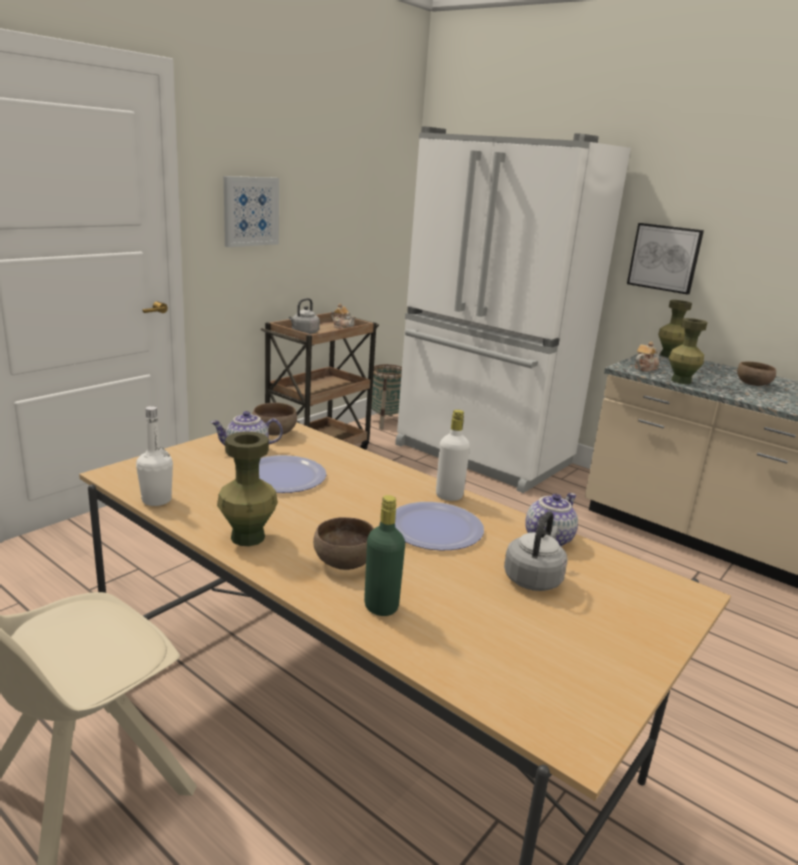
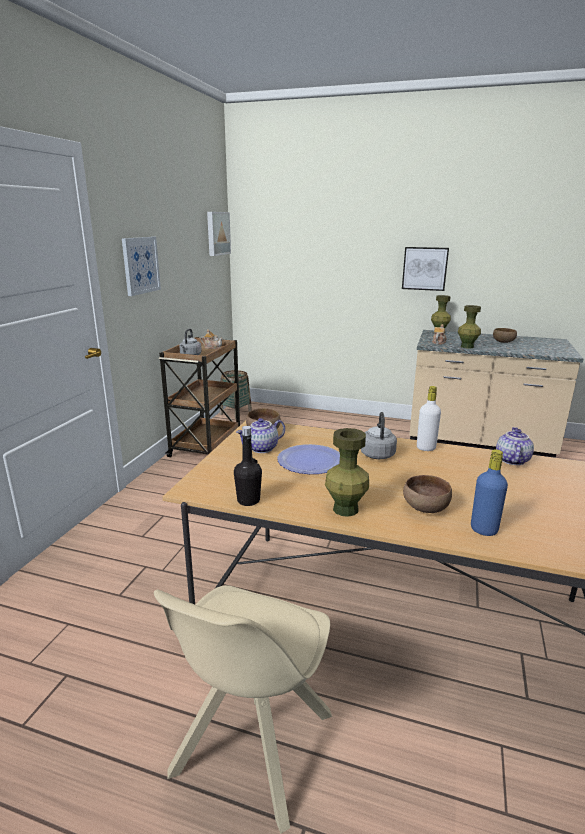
camera: 20 degrees left, 0 degrees up
white bottle [136,406,173,506] -> black bottle [234,426,262,506]
green bottle [364,495,405,616] -> blue bottle [471,449,508,536]
white fridge [395,126,631,493] -> none
plate [395,502,484,551] -> none
grey kettle [504,511,568,591] -> grey kettle moved to [361,412,397,459]
none -> picture [207,212,231,256]

